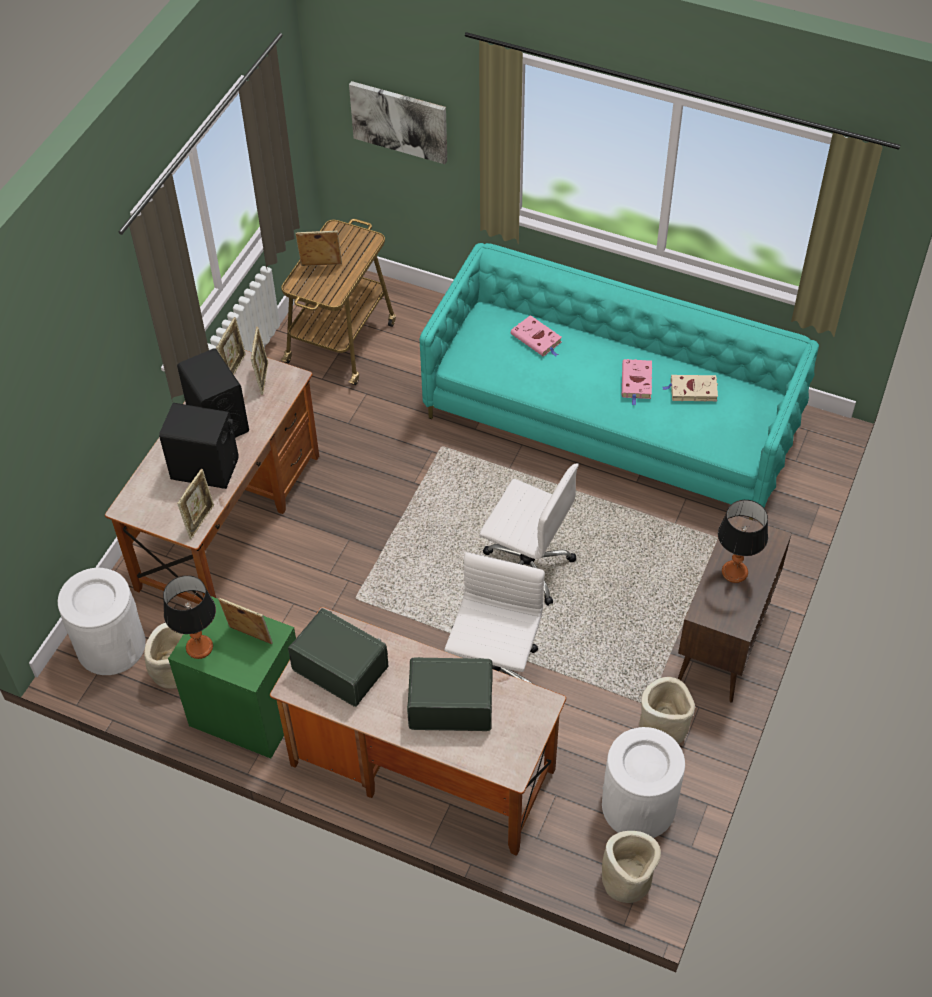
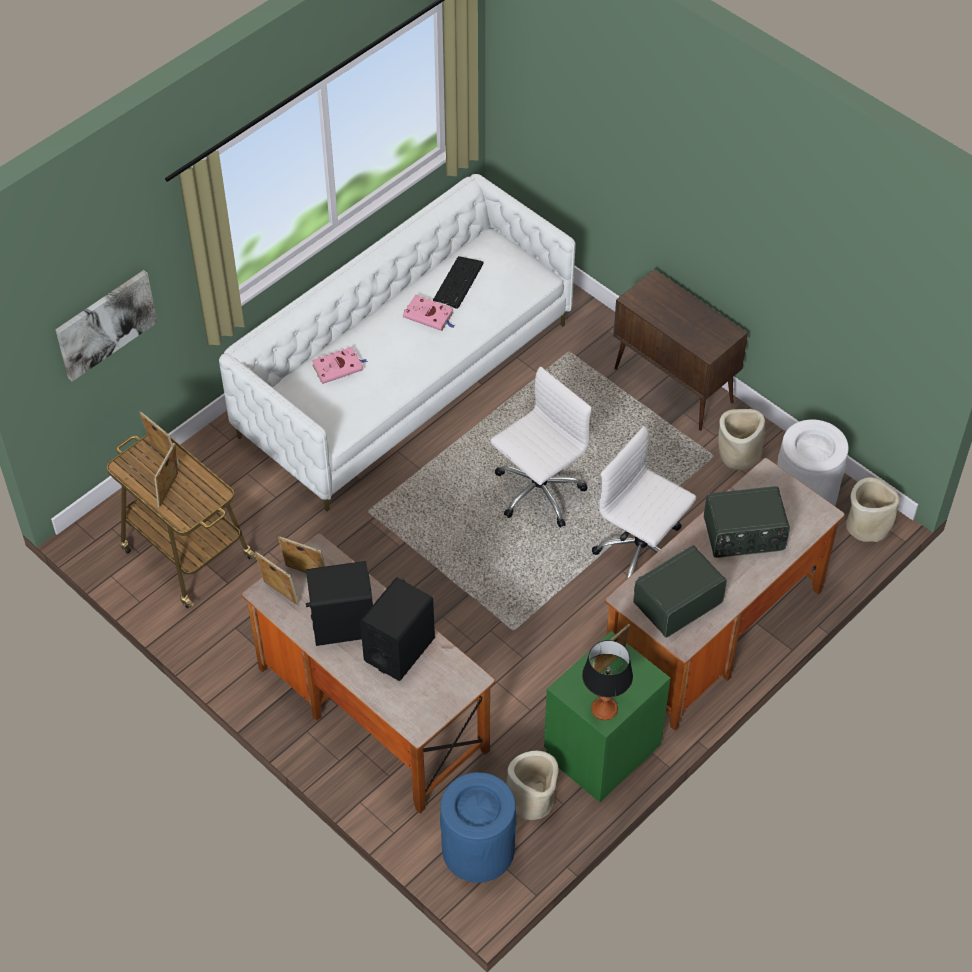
camera: 70 degrees left, 0 degrees up
white trash can [58,568,146,675] -> blue trash can [440,772,516,883]
picture frame [177,469,214,539] -> picture frame moved to [139,411,180,466]
radio [407,657,492,731] -> radio turned 120 degrees counterclockwise [704,486,790,558]
turquoise sofa [420,243,819,520] -> white sofa [219,174,576,511]
beige book [662,375,718,401] -> keyboard [433,256,484,309]
table lamp [718,500,768,583] -> none

